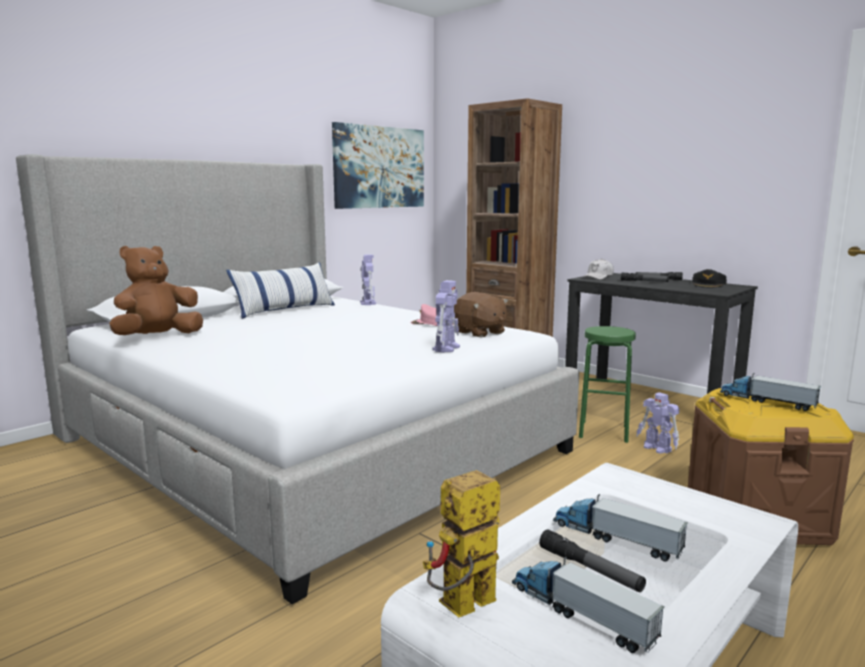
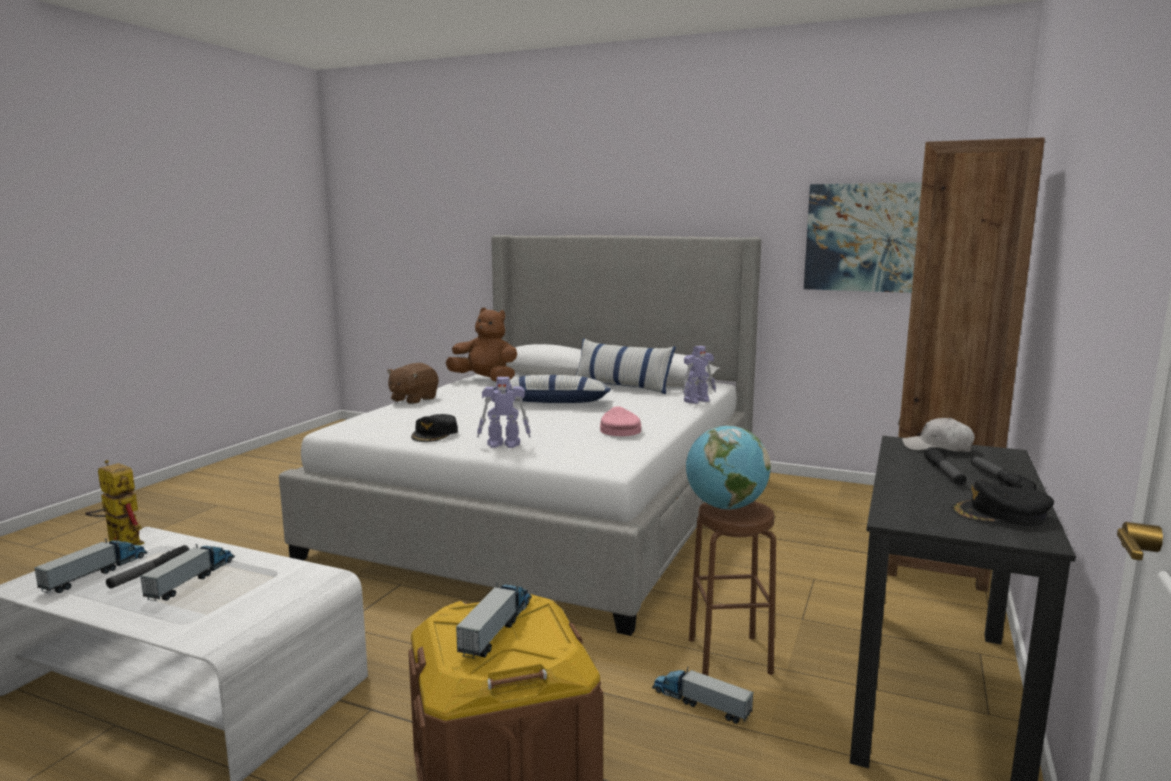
camera: 70 degrees right, 0 degrees up
brown plush toy [454,292,508,337] -> brown plush toy moved to [387,363,438,404]
green stool [579,326,636,443] -> brown stool [689,501,776,676]
toy robot [636,392,679,454] -> toy truck [652,667,754,724]
none -> black cap [411,414,458,442]
none -> pillow [494,375,611,403]
none -> globe [686,425,771,510]

